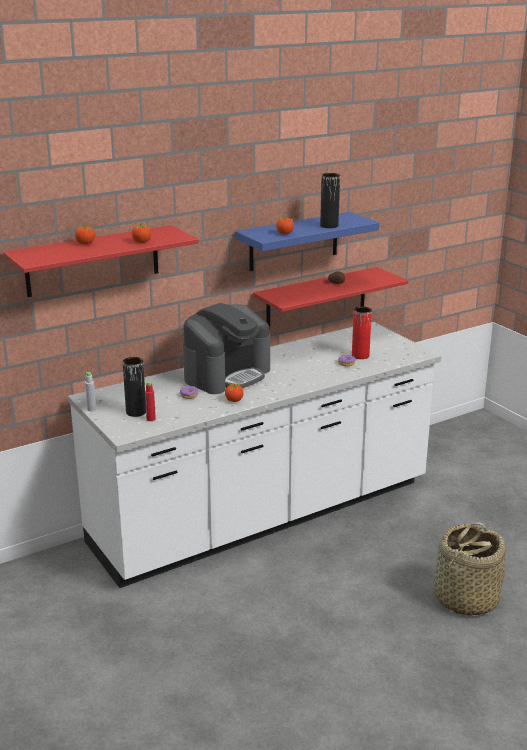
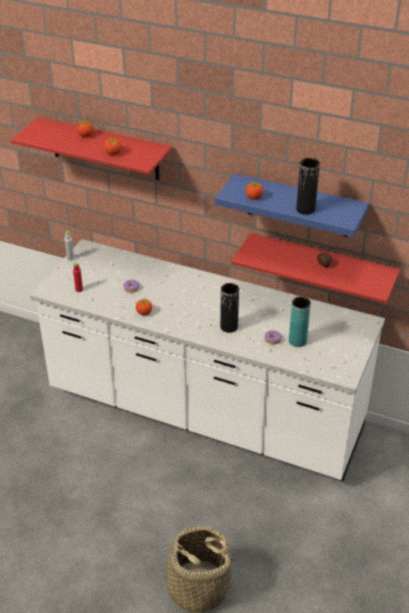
camera: 55 degrees right, 15 degrees up
black vase [122,357,146,417] -> black vase moved to [220,283,239,333]
coffee machine [183,303,270,394] -> none
red vase [352,307,372,359] -> turquoise vase [289,297,311,347]

